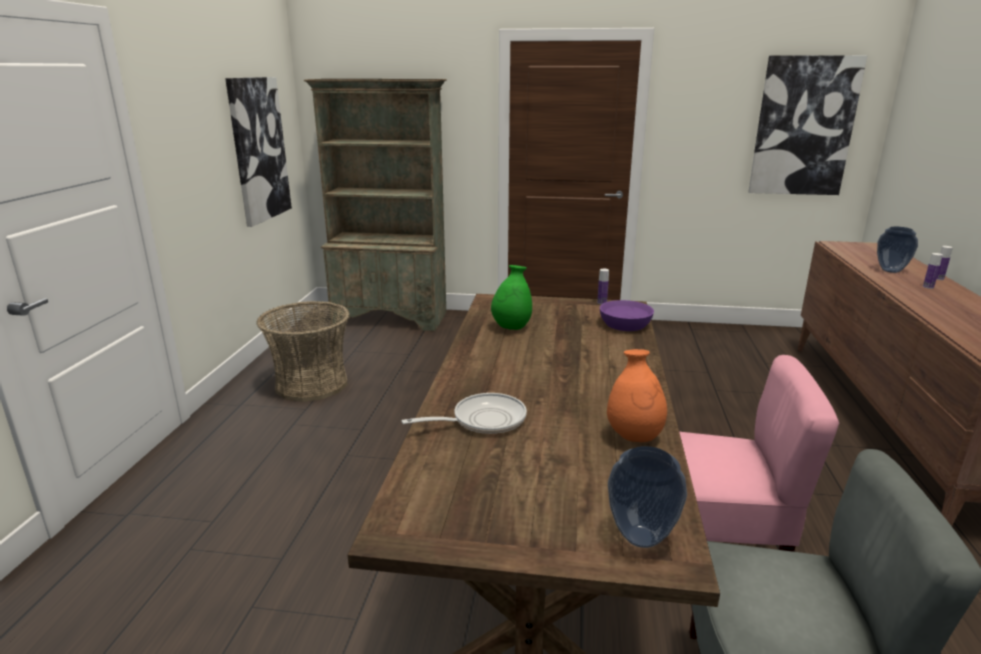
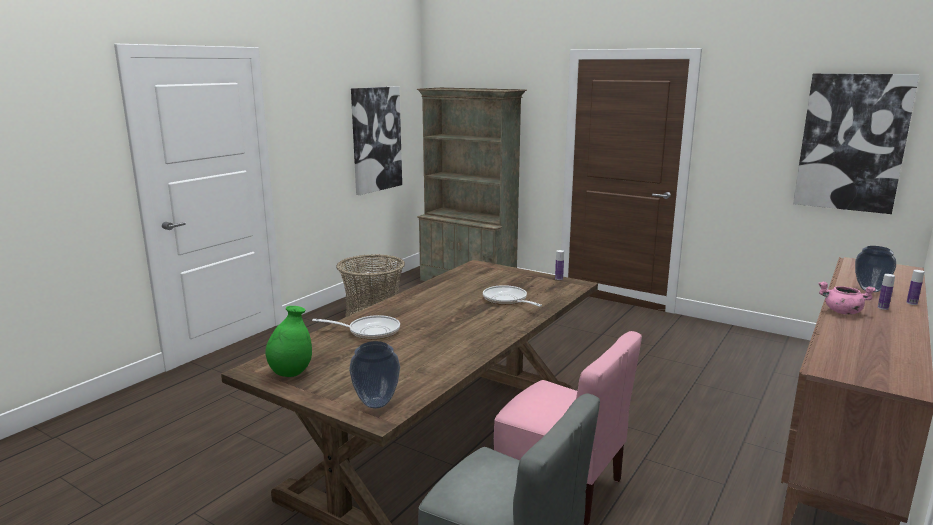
camera: 25 degrees right, 5 degrees down
green vase [491,265,532,330] -> green vase moved to [265,306,312,377]
purple bowl [600,300,654,331] -> none
orange vase [607,349,667,442] -> none
none -> frying pan [483,285,542,307]
none -> pink cooking pot [818,282,876,315]

